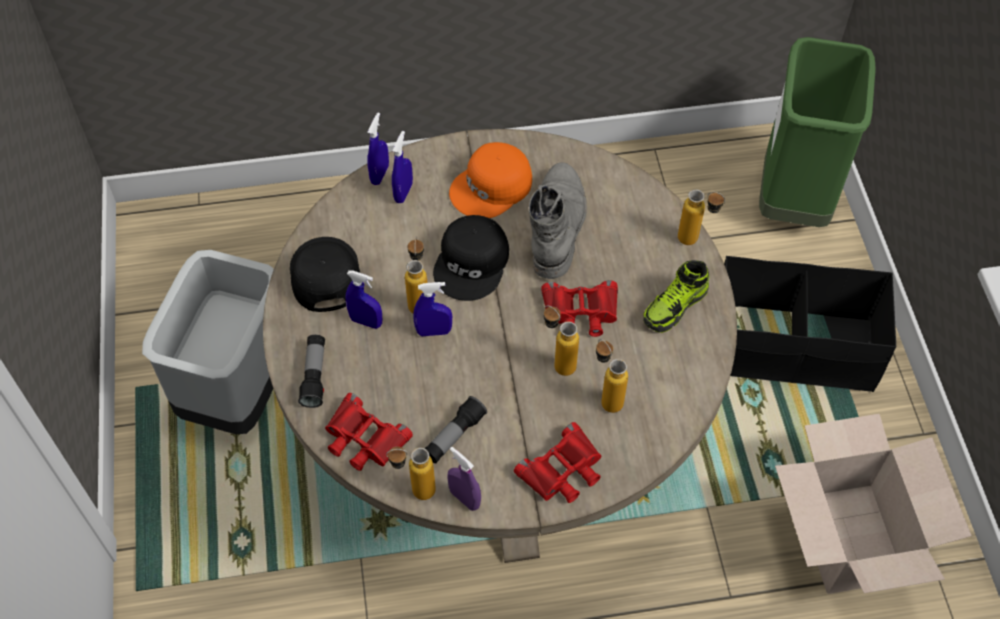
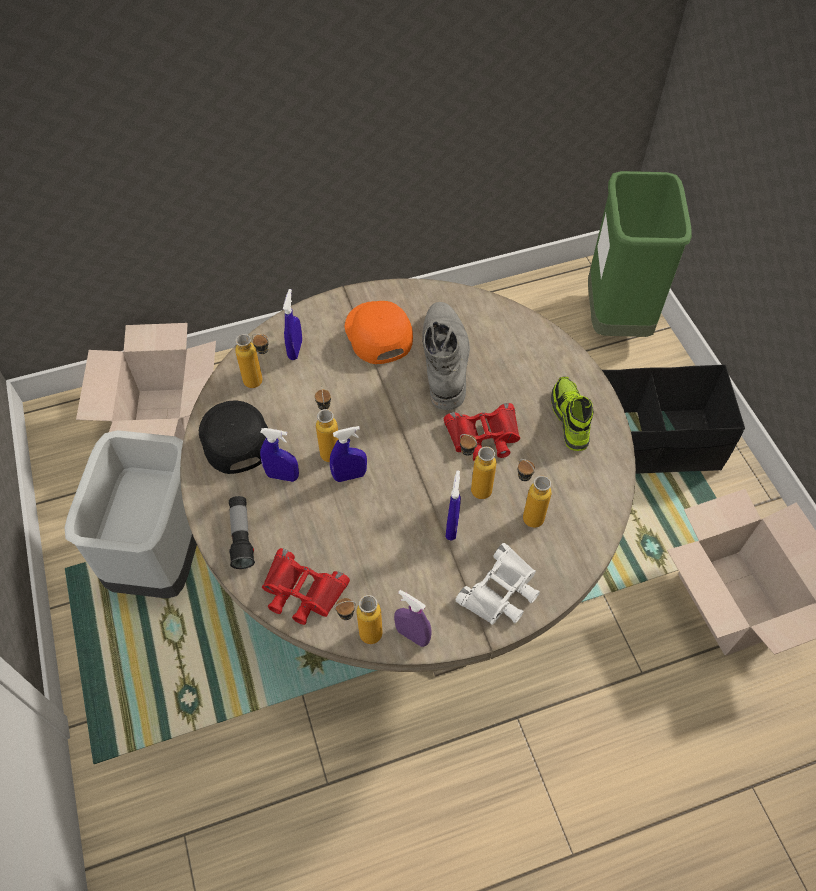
camera: 10 degrees left, 0 degrees up
blue spray bottle [367,113,389,185] -> blue spray bottle moved to [446,470,461,541]
flashlight [425,396,487,463] -> none
black cap [433,215,509,301] -> none
orange cap [449,142,532,218] -> orange cap turned 120 degrees clockwise [345,301,413,364]
red binoculars [514,422,601,503] -> white binoculars [456,543,540,625]
shoe [643,260,709,333] -> shoe turned 135 degrees clockwise [551,376,594,451]
bottle [678,190,725,245] -> bottle moved to [235,333,269,388]
none -> cardboard box [76,323,216,440]

